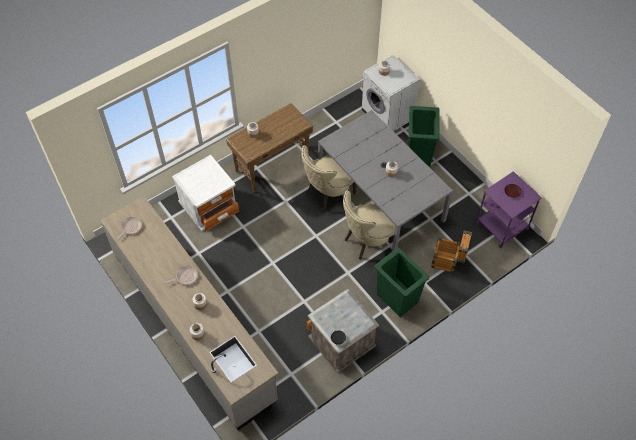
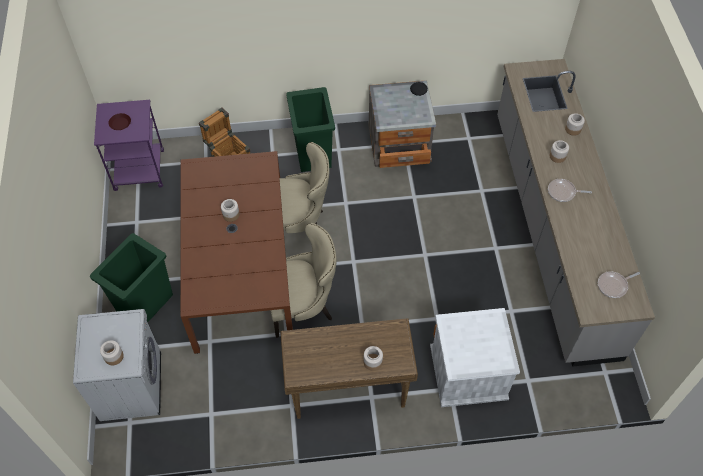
camera: 150 degrees left, 0 degrees up
grey dining table [318,110,453,251] -> brown dining table [181,151,293,354]

